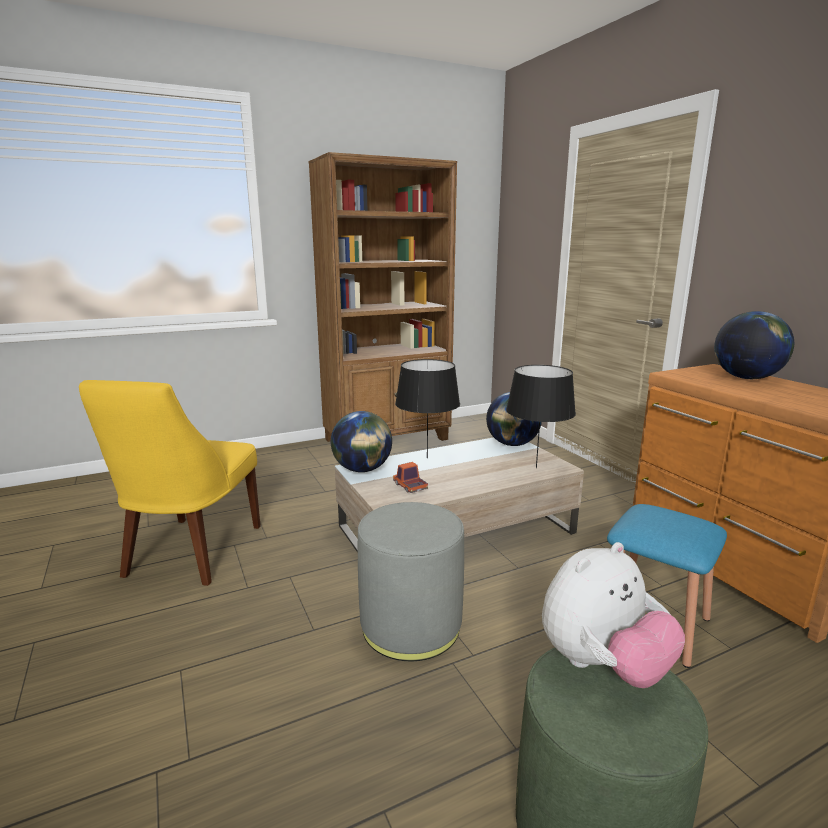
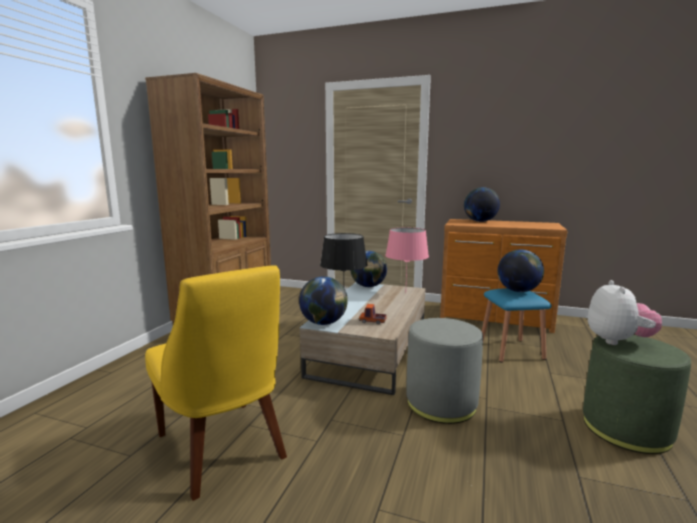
camera: 45 degrees left, 5 degrees down
black table lamp [506,365,576,468] -> pink table lamp [385,228,429,281]
none -> globe [498,249,544,292]

